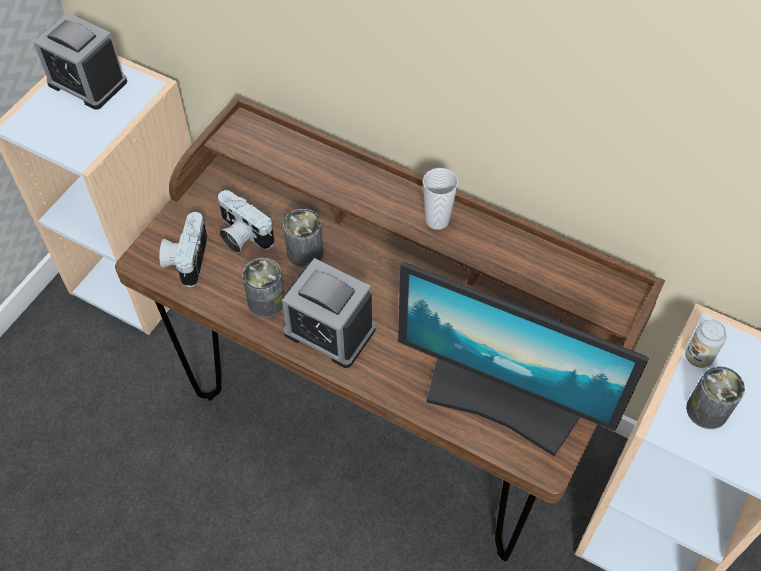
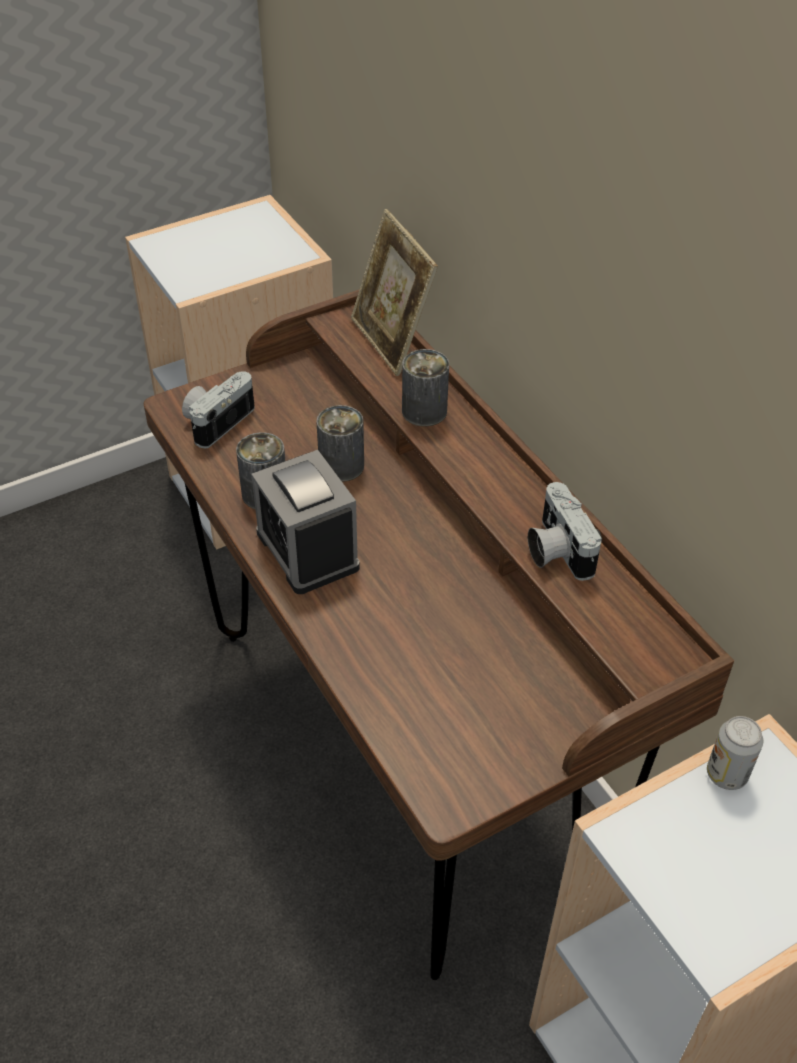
camera: 30 degrees right, 10 degrees down
alarm clock [33,12,127,110] -> none
camera [218,190,275,253] -> camera moved to [528,482,602,581]
monitor [398,262,649,456] -> none
cup [423,168,458,230] -> none
can [686,366,745,429] -> can moved to [402,349,449,426]
none -> picture frame [351,209,438,376]

